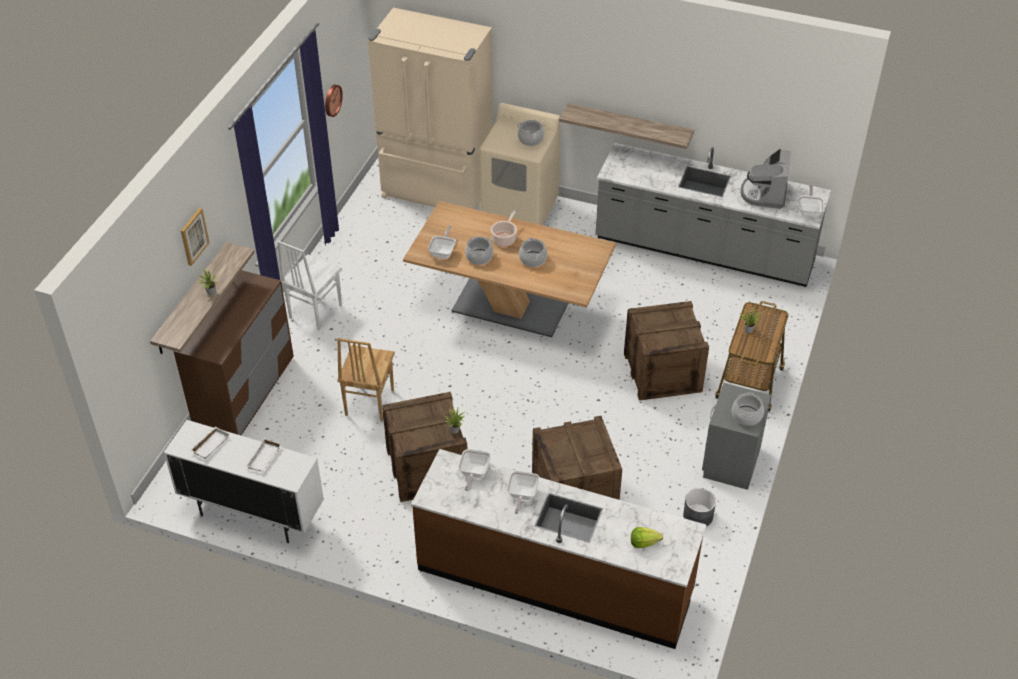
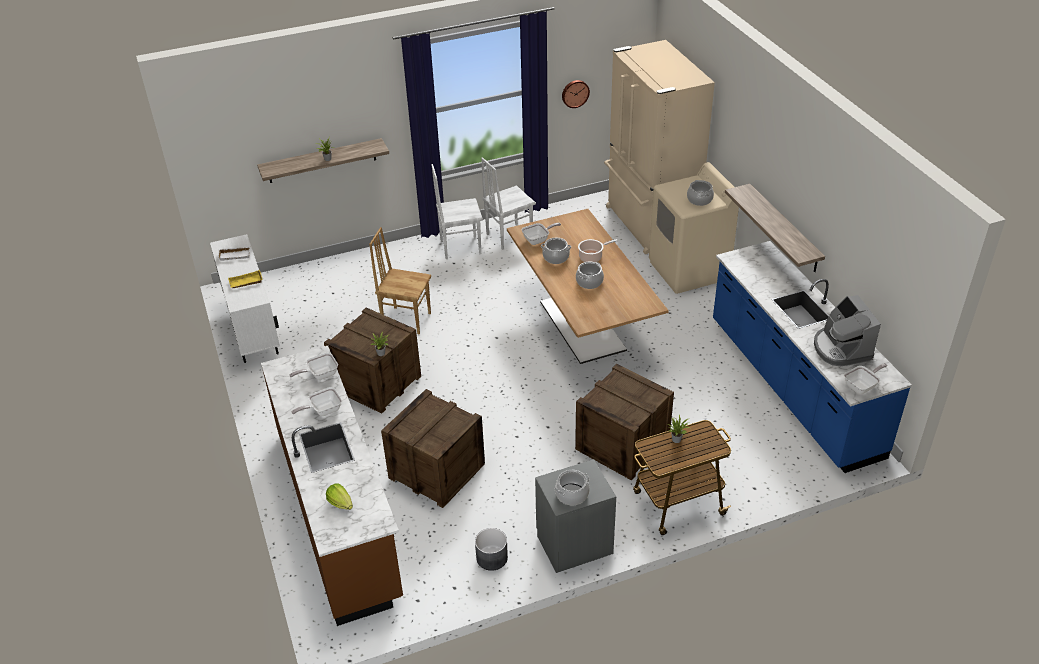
camera: 50 degrees right, 5 degrees down
brown dresser [173,270,293,435] -> none
picture [181,208,210,266] -> none
white tray [246,438,281,472] -> yellow tray [228,270,263,288]
brown chair [337,338,395,422] -> brown chair turned 45 degrees clockwise [369,227,431,335]
grey counter [595,143,831,287] -> blue counter [713,241,912,473]
coffee machine [741,149,791,209] -> coffee machine turned 75 degrees counterclockwise [814,295,881,366]
none -> white chair [481,157,536,250]

